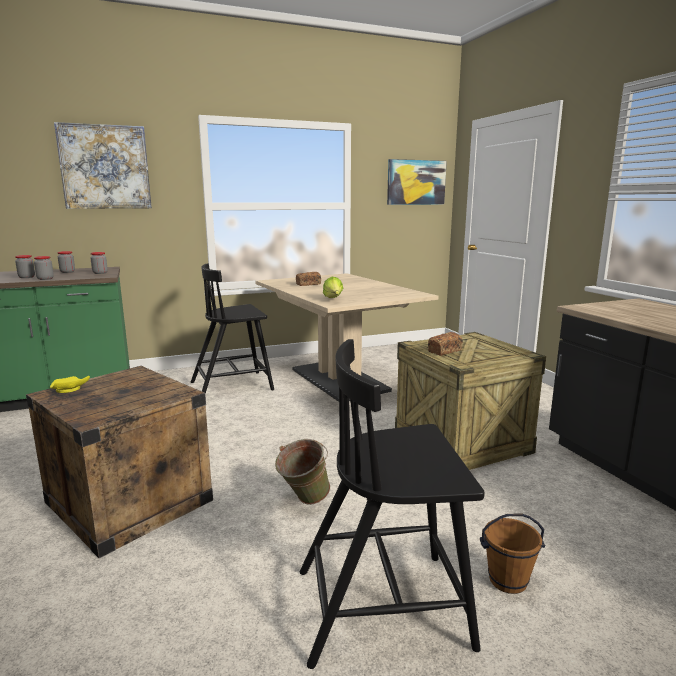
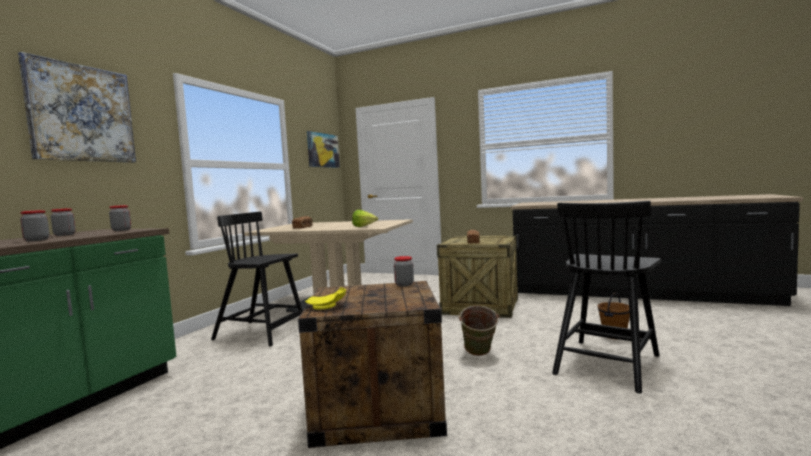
camera: 45 degrees left, 10 degrees down
jar [34,256,54,280] -> jar moved to [394,256,414,287]
black chair [191,263,274,394] -> black chair turned 90 degrees clockwise [211,212,303,346]

